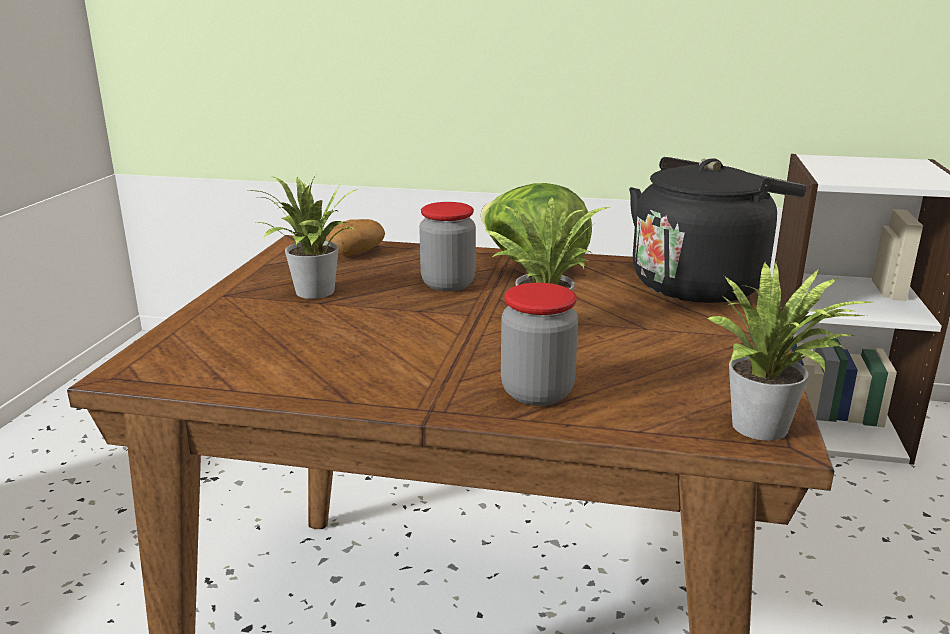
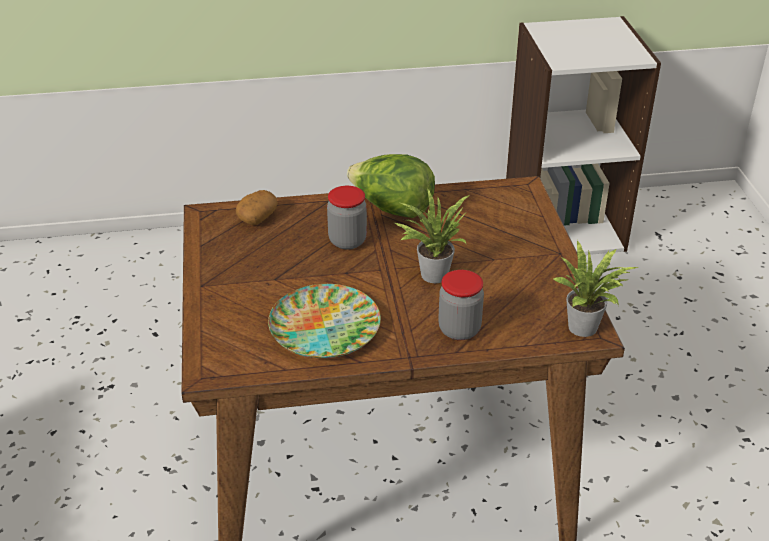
camera: 20 degrees left, 15 degrees up
potted plant [246,175,358,299] -> none
black kettle [629,157,807,303] -> none
none -> plate [268,284,381,358]

